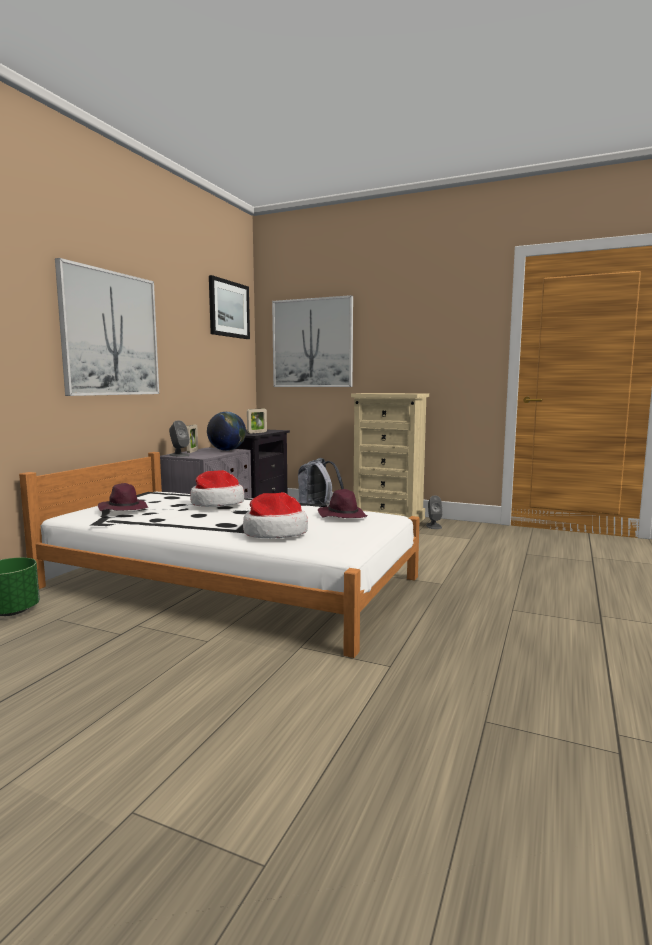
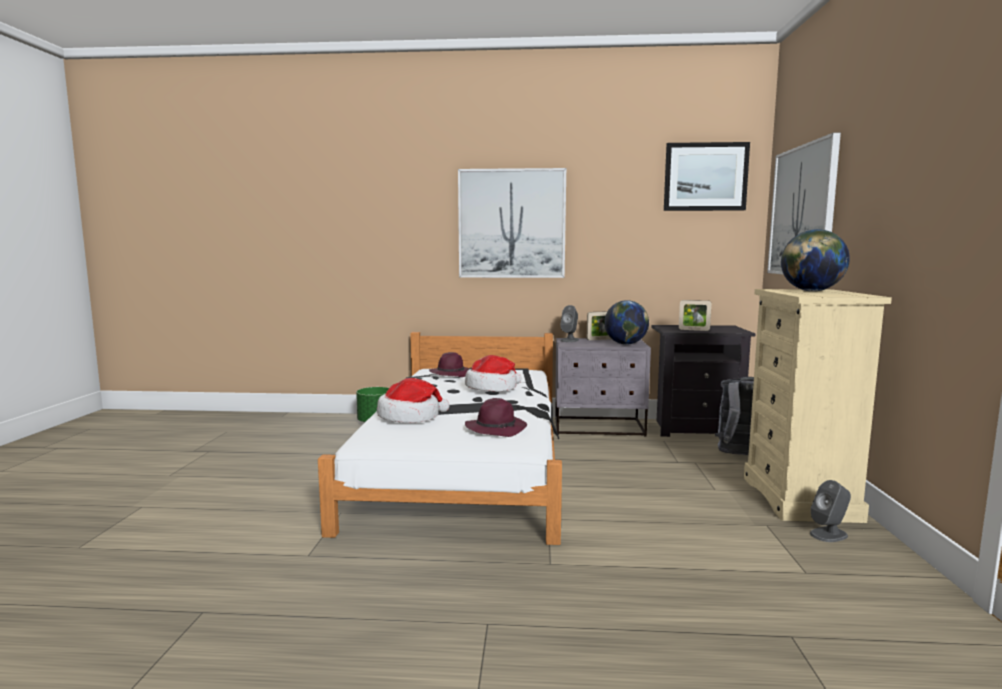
camera: 70 degrees right, 0 degrees up
none -> globe [781,229,850,292]

